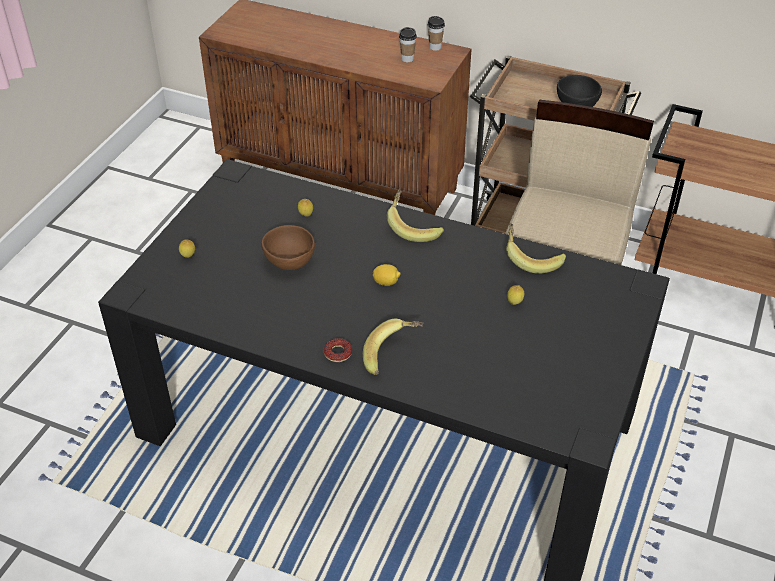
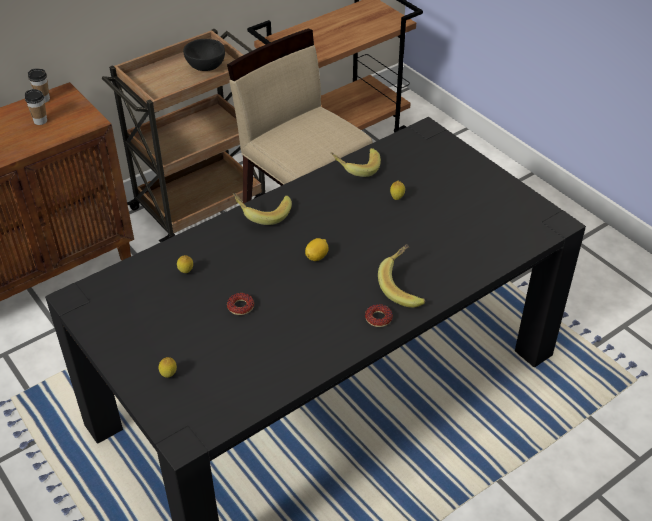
camera: 60 degrees left, 0 degrees up
brown bowl [262,225,315,270] -> donut [227,293,254,315]

